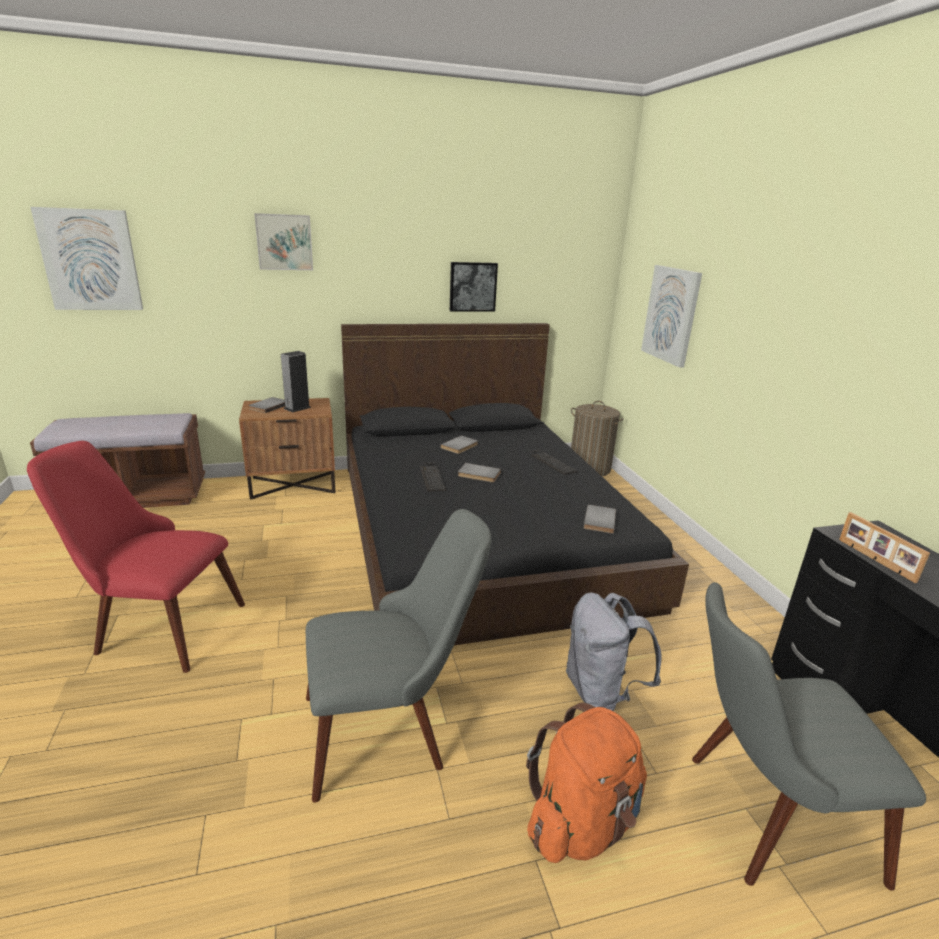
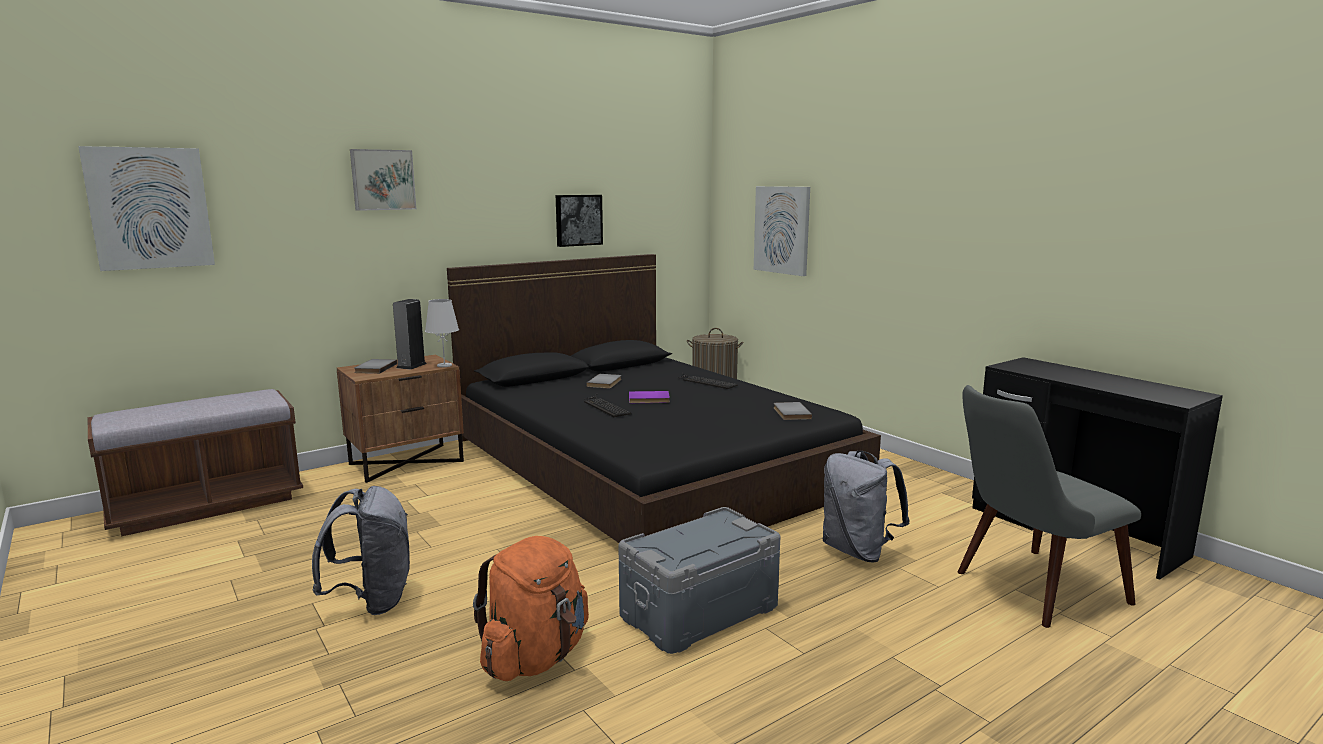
camera: 20 degrees left, 10 degrees down
red chair [27,441,245,673] -> grey backpack [312,486,410,615]
grey chair [306,509,491,802] -> grey storage box [618,507,780,654]
grey book [458,463,501,482] -> purple book [629,391,670,403]
orange backpack [526,703,647,863] -> orange backpack moved to [473,536,589,681]
picture frame [839,512,930,583] -> none
none -> white table lamp [425,299,459,367]

